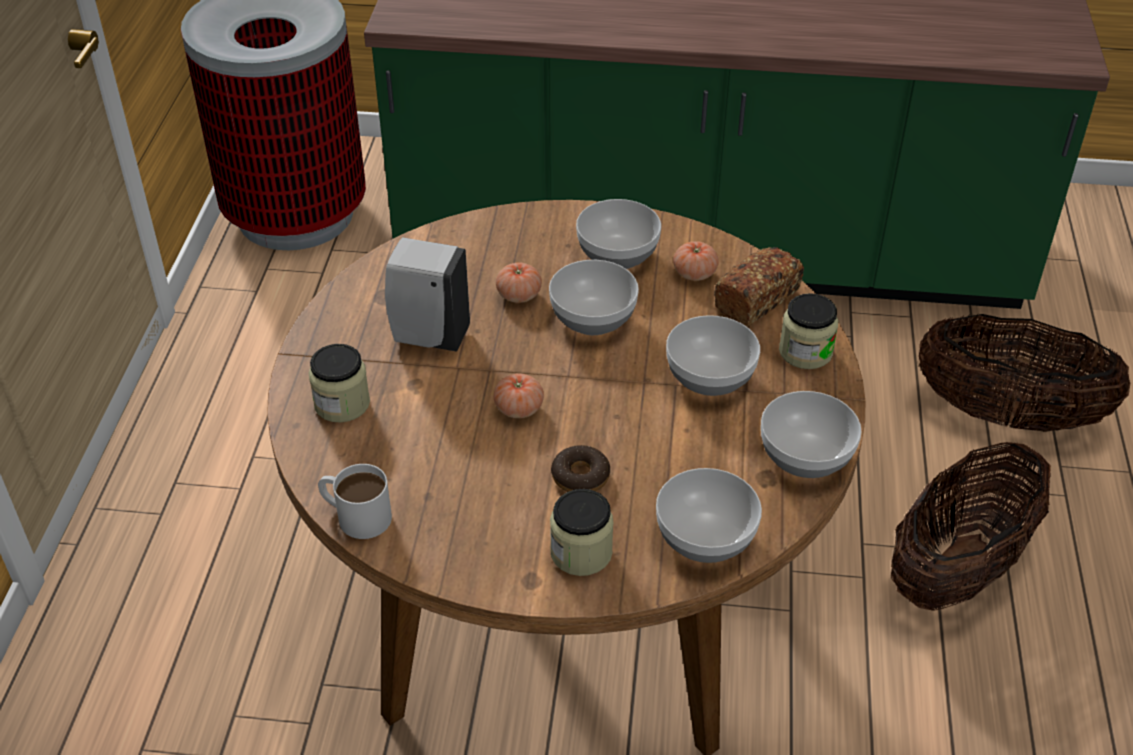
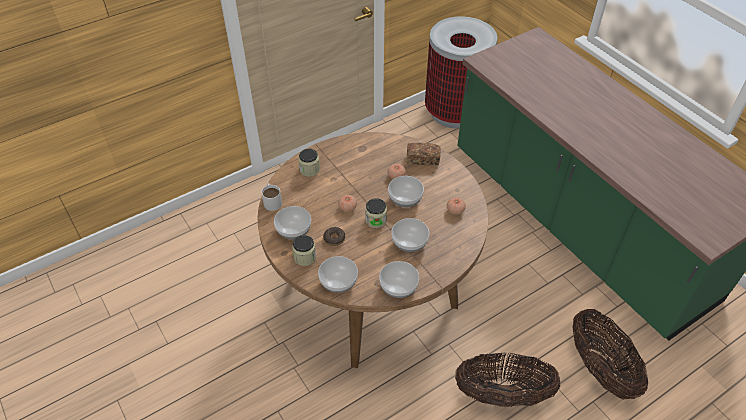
camera: 50 degrees right, 5 degrees up
white soap dispenser [385,237,470,352] -> none
bowl [576,199,661,269] -> bowl moved to [274,206,311,240]
bread [714,247,804,326] -> bread moved to [407,142,441,166]
jar [779,293,838,369] -> jar moved to [365,198,387,228]

